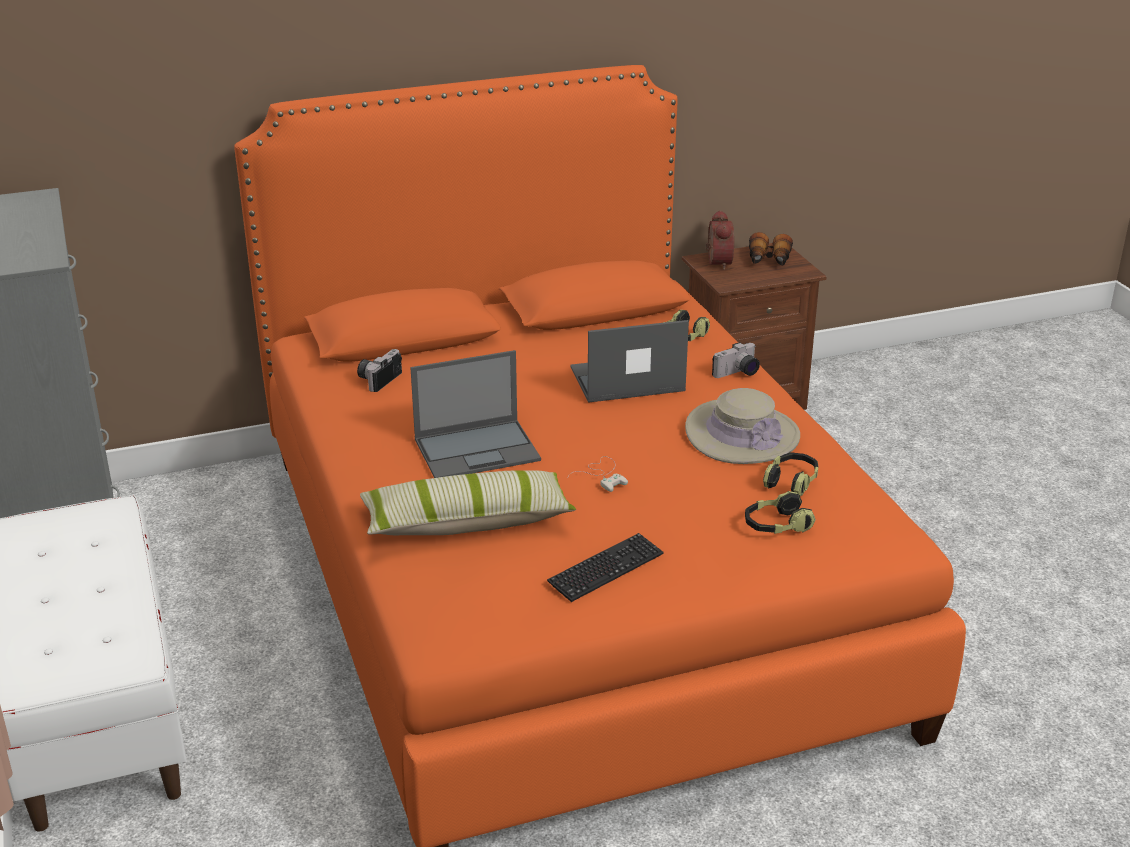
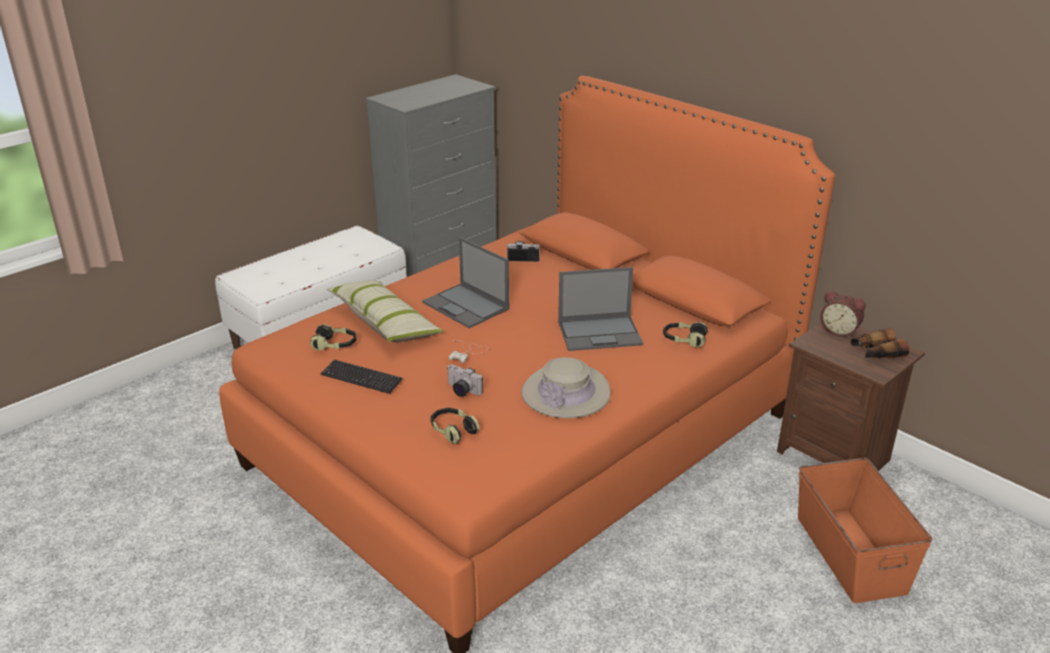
camera: 65 degrees right, 0 degrees up
laptop [570,320,689,403] -> laptop turned 120 degrees clockwise [558,267,643,351]
alarm clock [705,210,734,270] -> alarm clock turned 60 degrees clockwise [820,291,866,338]
camera [712,342,760,378] -> camera moved to [447,365,483,397]
headphones [763,453,818,496] -> headphones moved to [310,324,357,351]
none -> orange storage box [798,458,932,603]

